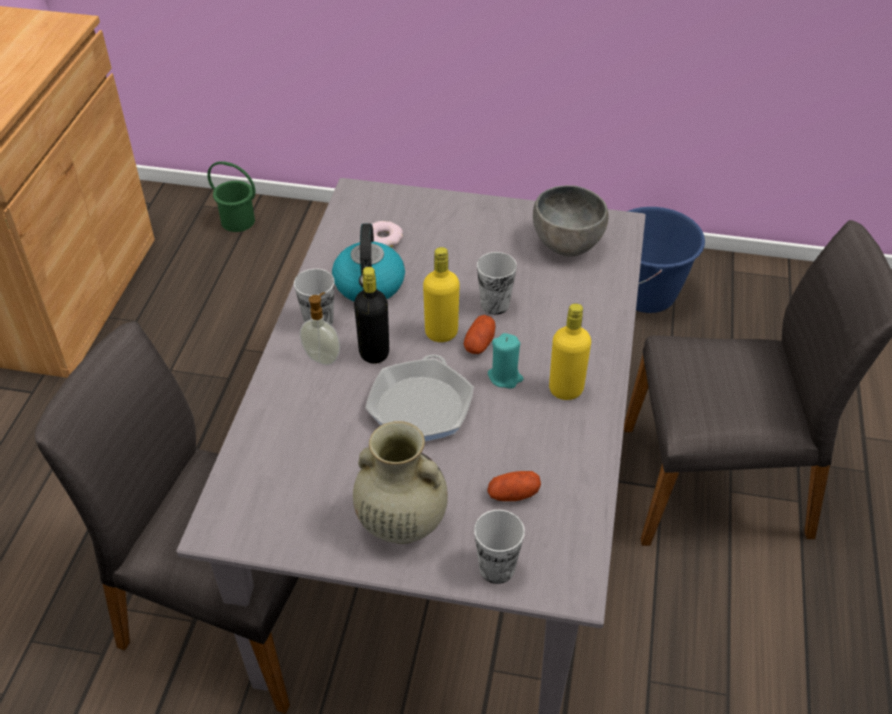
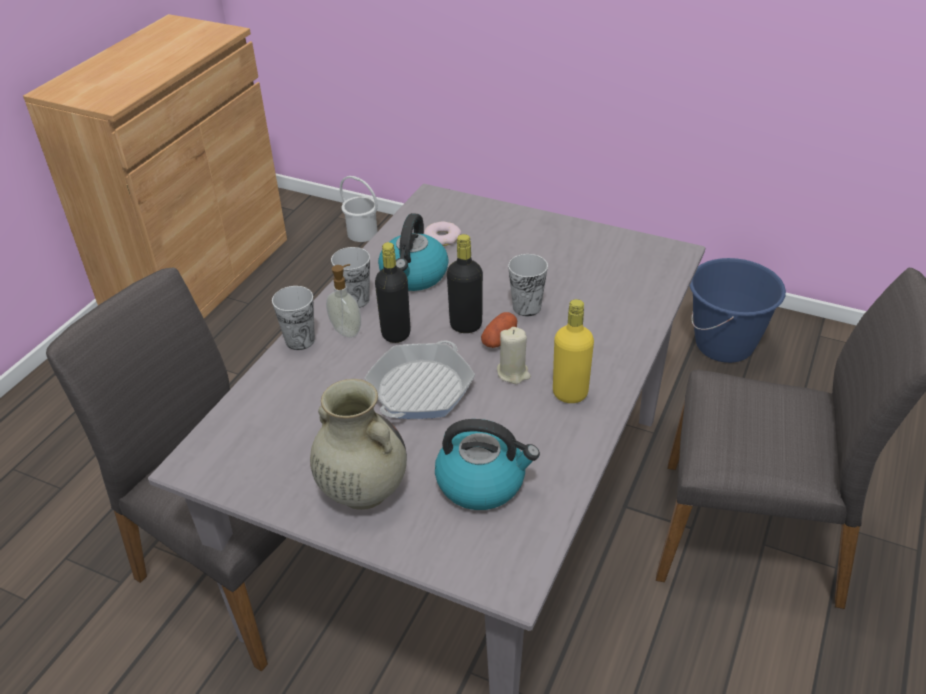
camera: 15 degrees right, 5 degrees down
green bucket [207,161,255,232] -> white bucket [340,176,378,242]
yellow bottle [423,247,460,342] -> black bottle [447,234,483,333]
cup [474,510,525,584] -> cup moved to [272,286,315,350]
potato [487,471,541,501] -> kettle [435,419,540,510]
turquoise candle [488,333,523,389] -> beige candle [497,327,531,384]
grey bowl [533,185,608,257] -> none

